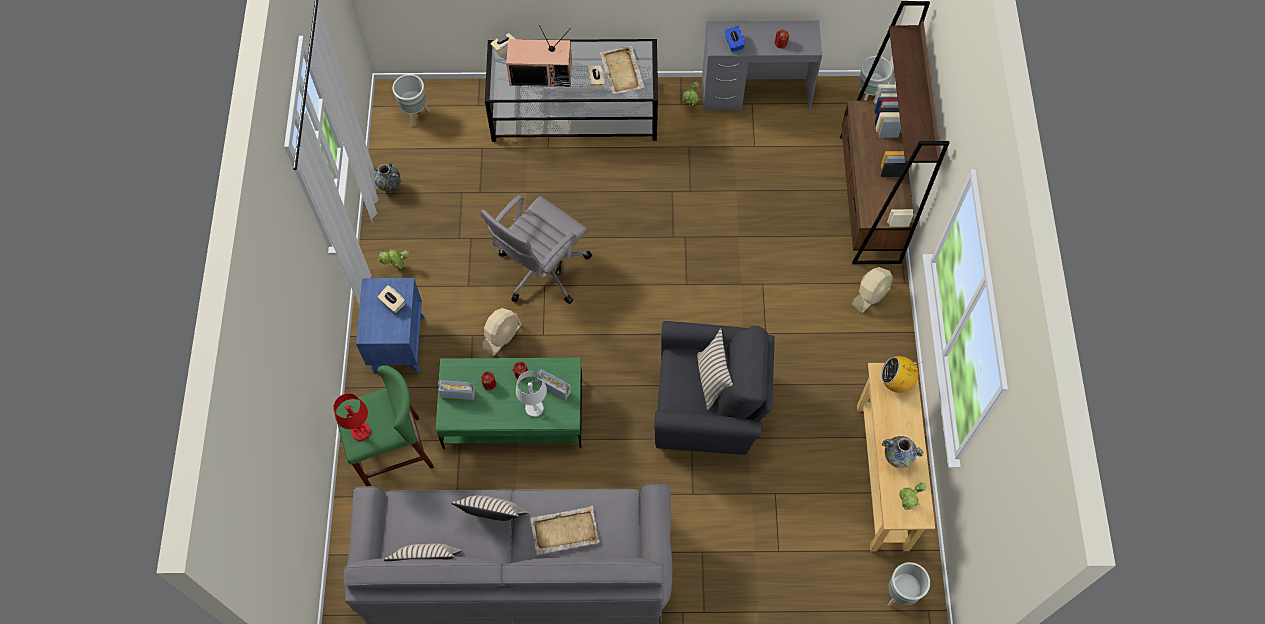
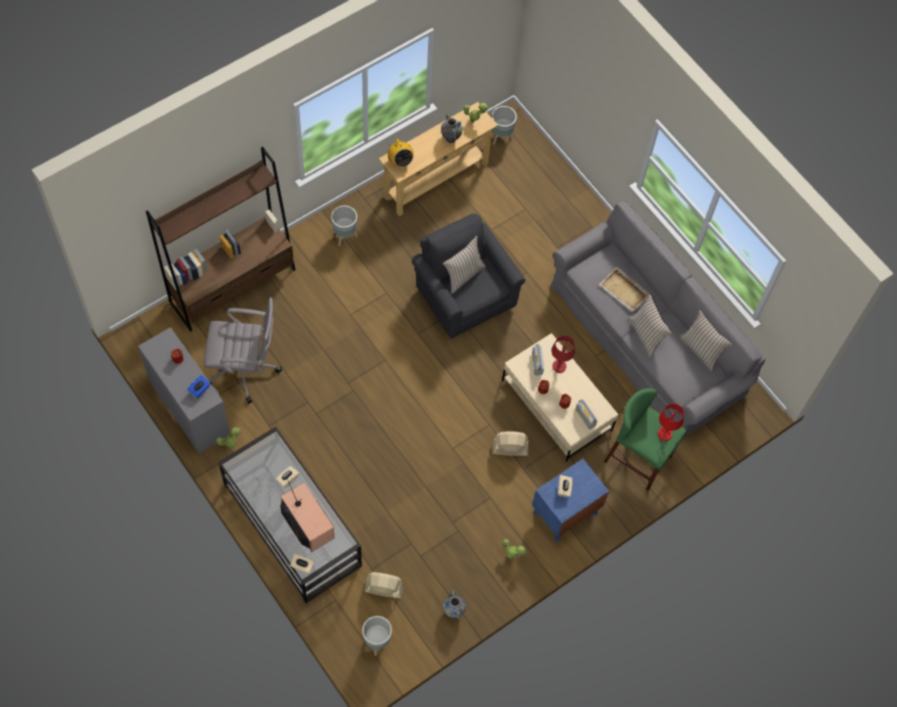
camera: 130 degrees left, 0 degrees up
green coffee table [436,358,582,449] -> beige coffee table [502,333,618,462]
grey office chair [481,195,592,304] -> grey office chair moved to [204,297,282,404]
white table lamp [516,371,547,417] -> red table lamp [551,335,575,373]
beige tray [600,46,645,94] -> none
beige fan [852,267,893,313] -> beige fan moved to [364,572,404,599]
grey planter [859,56,893,101] -> grey planter moved to [331,205,357,246]

